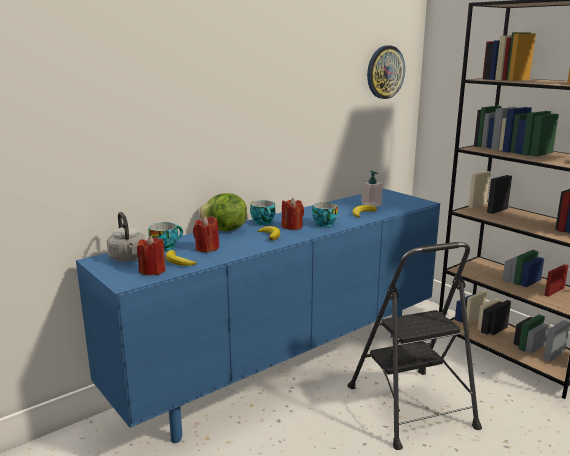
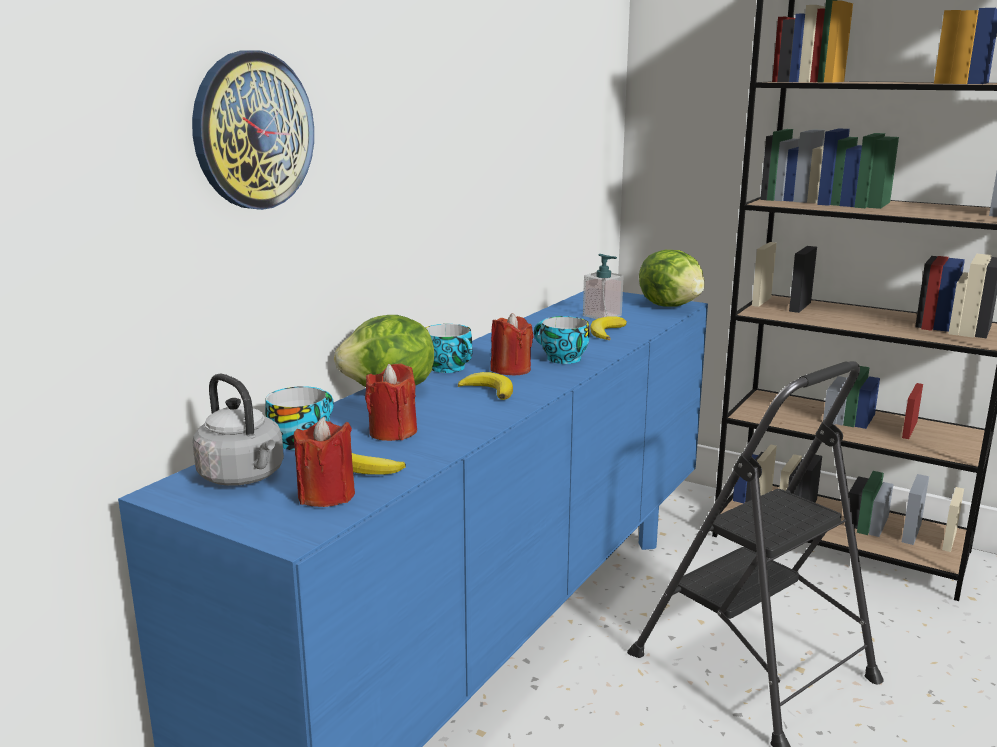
camera: 20 degrees left, 0 degrees up
wall clock [367,45,405,99] -> wall clock moved to [192,50,314,210]
none -> lettuce [639,250,705,307]

